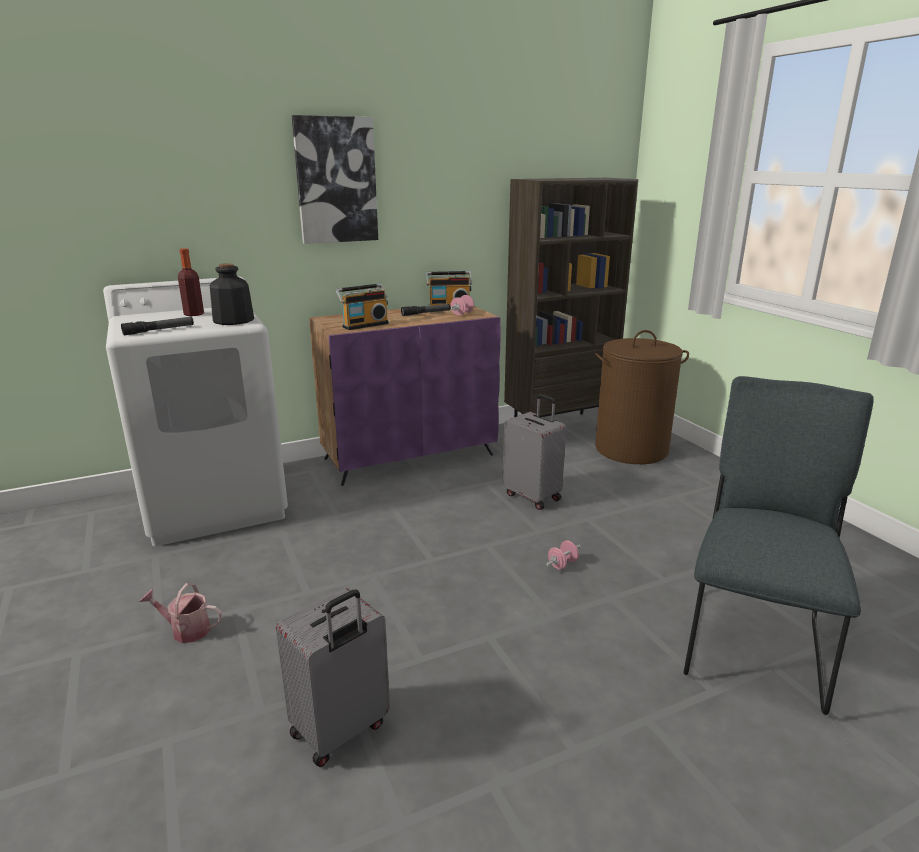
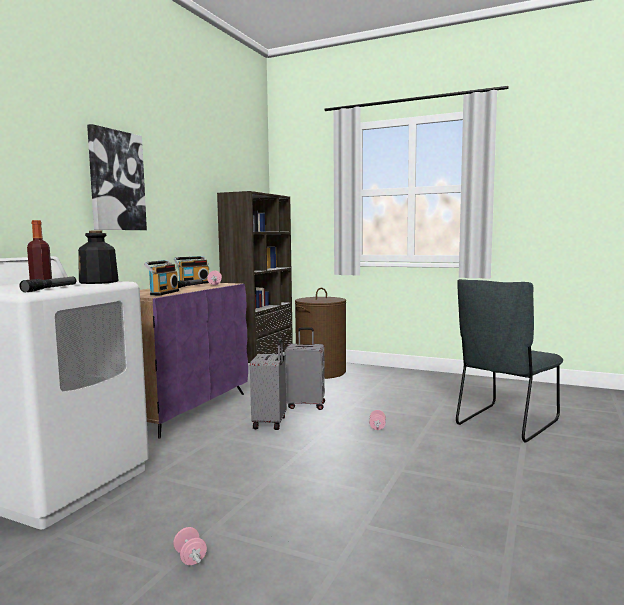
camera: 40 degrees left, 15 degrees down
watering can [139,583,222,643] -> pink dumbbell [173,527,207,565]
grey suitcase [276,588,390,767] -> grey suitcase moved to [250,338,287,430]
grey chair [684,376,874,715] -> grey chair turned 120 degrees counterclockwise [456,279,563,443]

